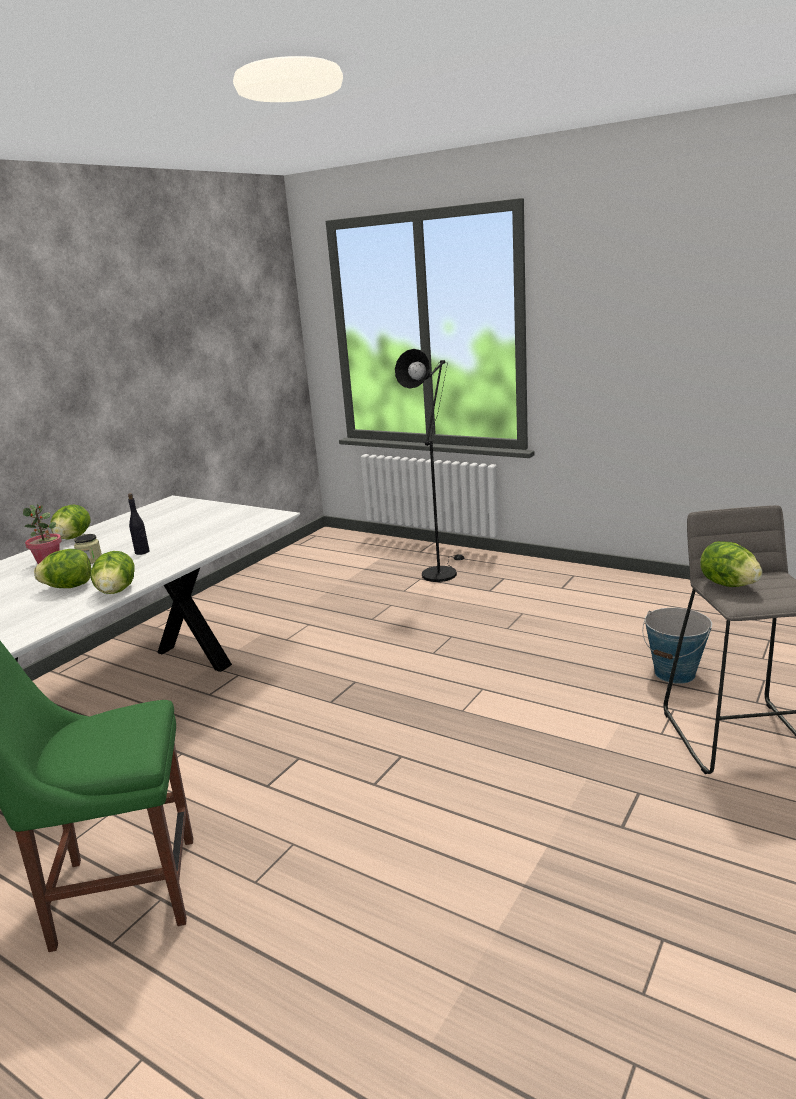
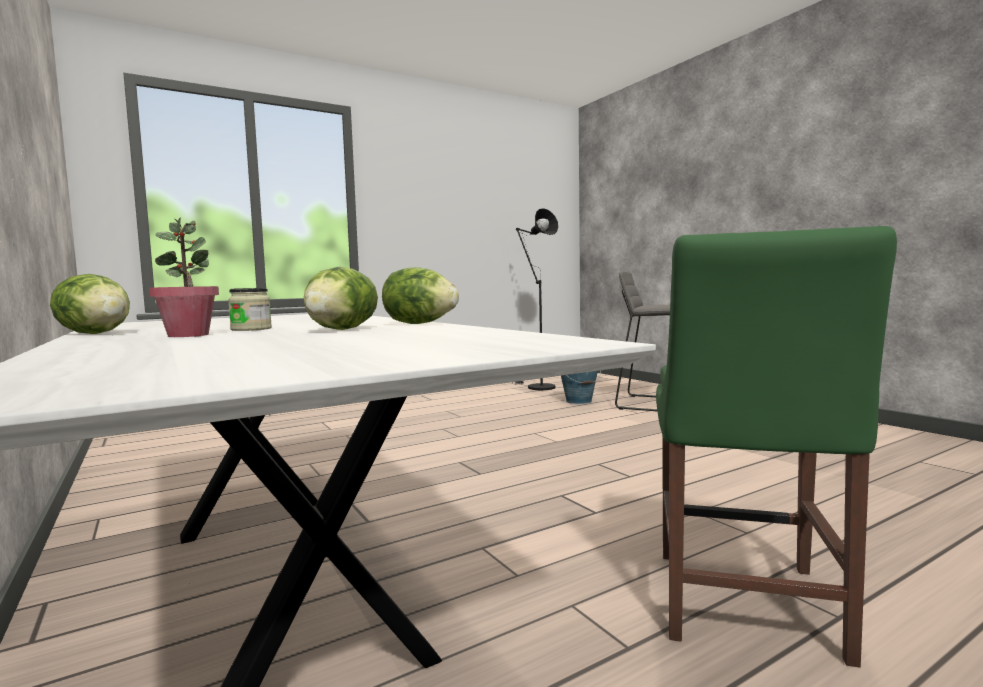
camera: 65 degrees left, 15 degrees down
black bottle [128,493,150,555] -> none
black floor lamp [395,349,464,582] -> black floor lamp moved to [512,208,558,390]
lettuce [700,541,762,587] -> none

